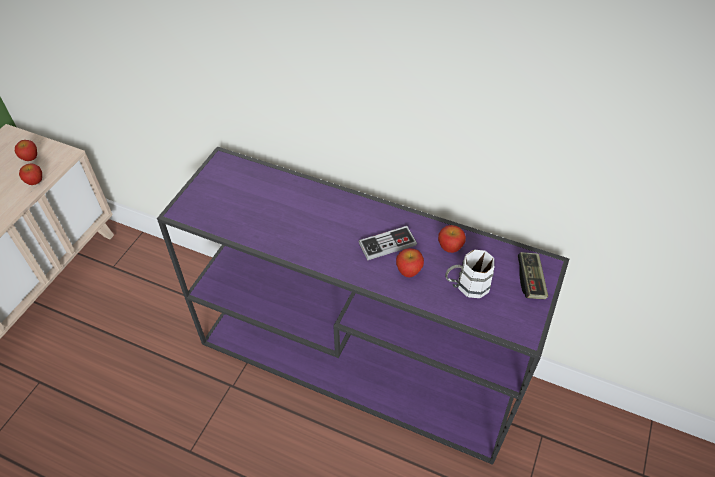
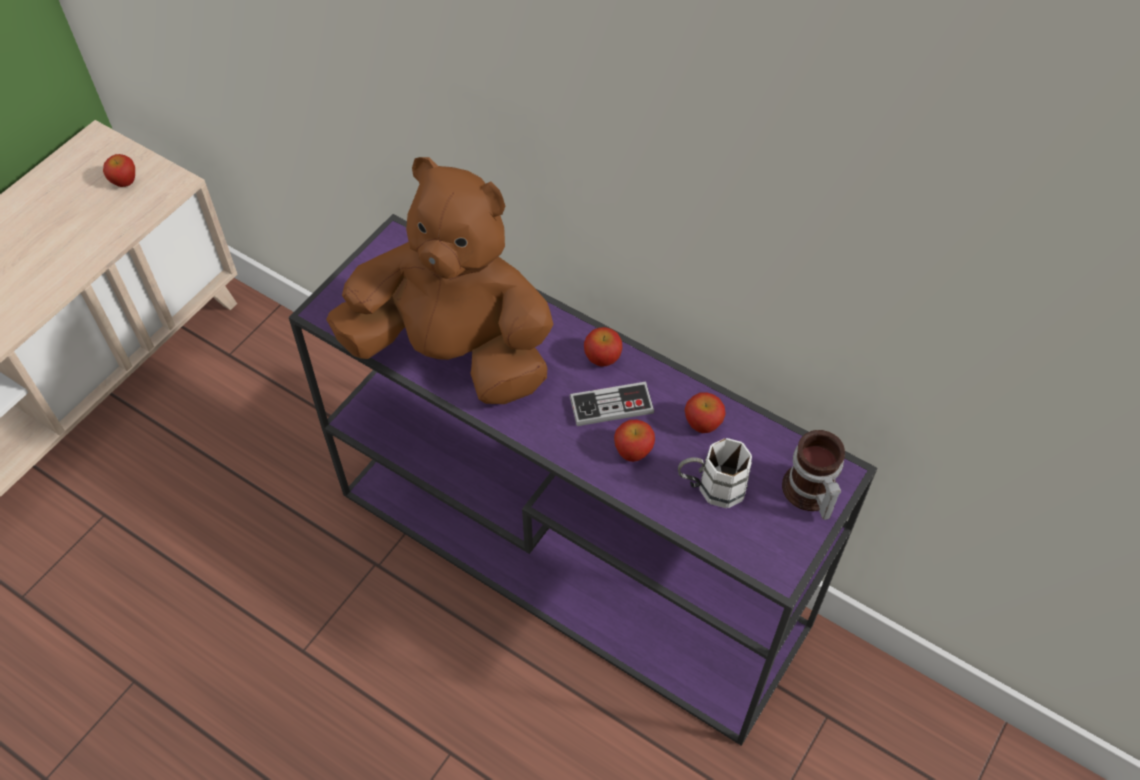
camera: 10 degrees right, 5 degrees up
apple [19,164,42,185] -> apple moved to [584,327,622,367]
game controller [518,252,548,299] -> mug [782,430,845,520]
none -> brown plush toy [326,157,553,404]

